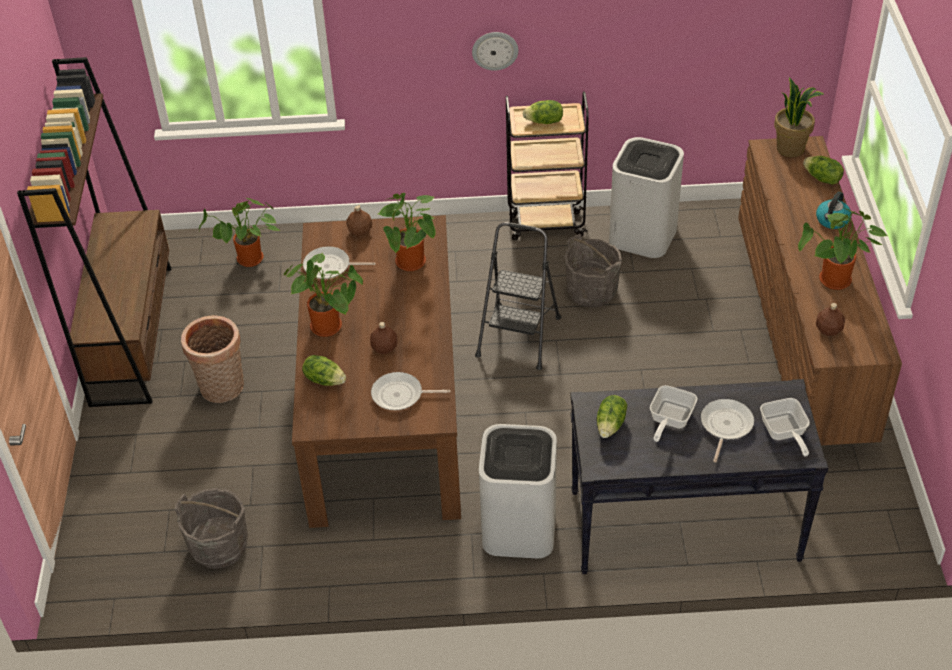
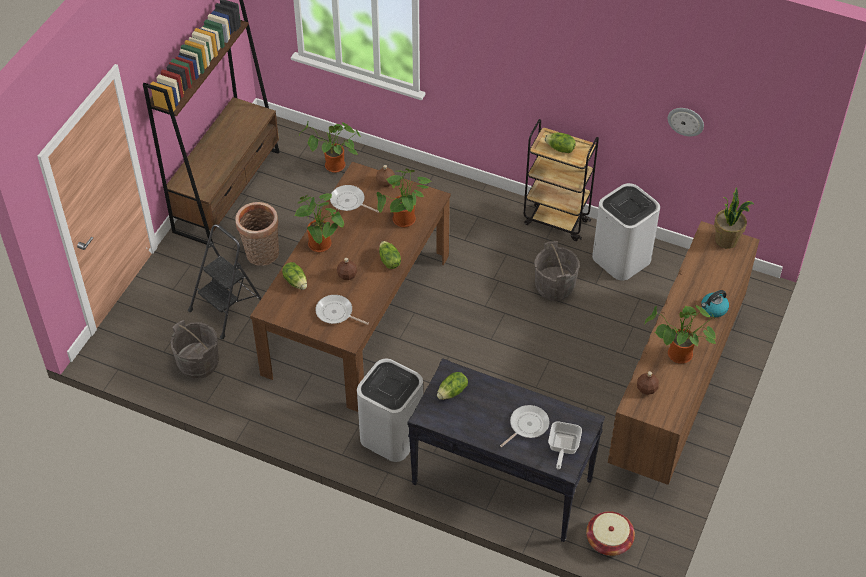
camera: 25 degrees right, 5 degrees up
wall clock [472,32,518,71] -> wall clock moved to [668,108,704,137]
black step ladder [475,222,561,370] -> black step ladder moved to [188,224,262,339]
frying pan [650,385,698,442] -> none
lettuce [803,156,844,185] -> lettuce moved to [379,241,401,269]
none -> basket [586,511,635,556]

